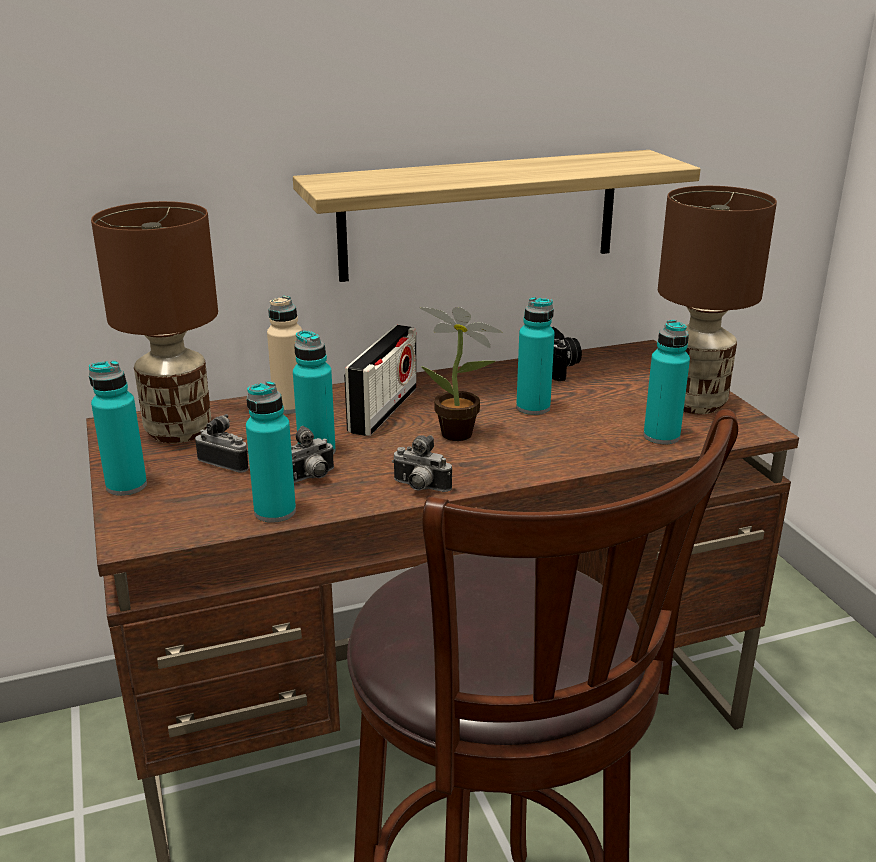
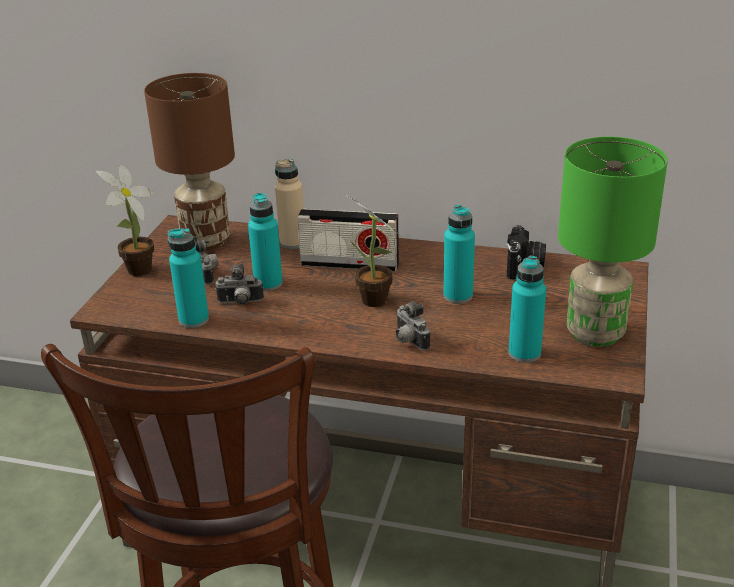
camera: 35 degrees right, 5 degrees up
turquoise bottle [89,360,147,496] -> potted plant [96,164,154,276]
shelf [293,150,701,282] -> none
radio [344,325,417,436] -> radio turned 45 degrees clockwise [297,209,399,272]
camera [392,435,452,492] -> camera moved to [396,301,430,351]
brown table lamp [658,186,777,414] -> green table lamp [558,137,668,347]

